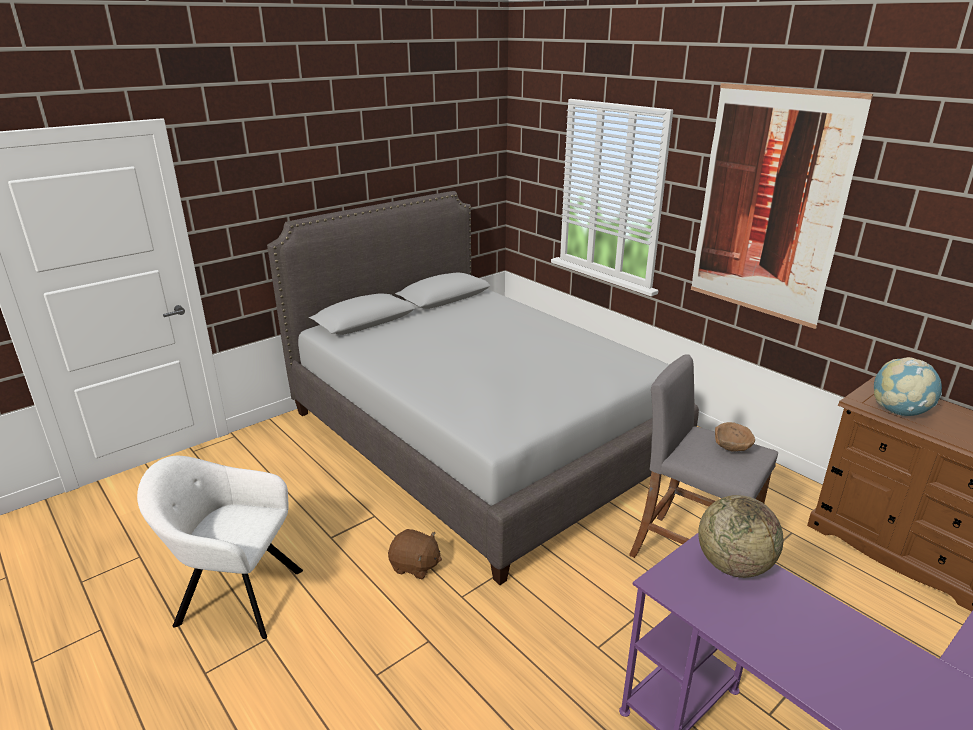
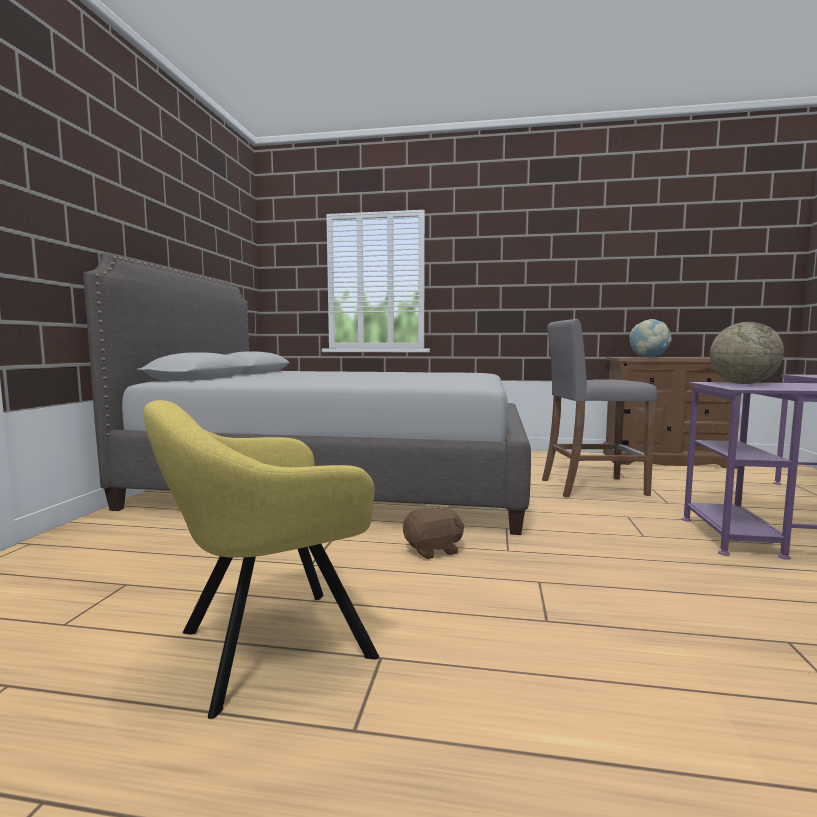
camera: 40 degrees left, 20 degrees down
white armchair [137,456,303,639] -> yellow armchair [144,400,379,719]
picture [691,83,873,329] -> none
brown bowl [715,422,755,452] -> none

